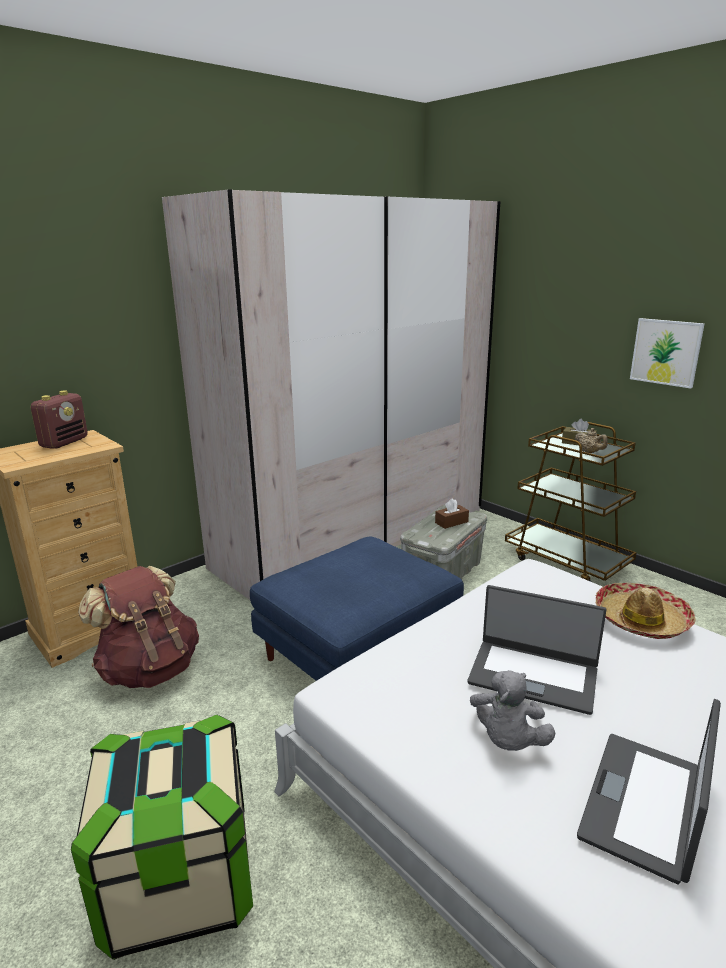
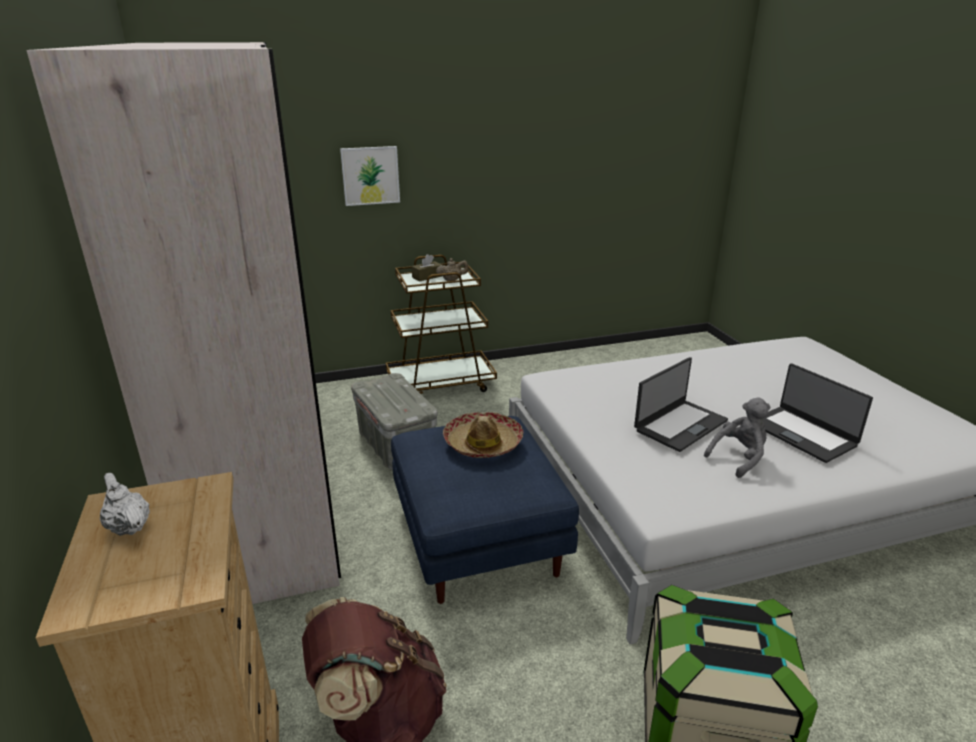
camera: 65 degrees left, 5 degrees up
radio [31,390,88,449] -> white teapot [100,473,150,536]
brown tissue box [435,498,469,529] -> none
grey plush toy [470,670,555,751] -> grey plush toy turned 75 degrees counterclockwise [704,397,770,478]
hat [595,583,695,639] -> hat moved to [443,412,523,458]
picture [630,318,704,389] -> picture moved to [340,146,400,206]

